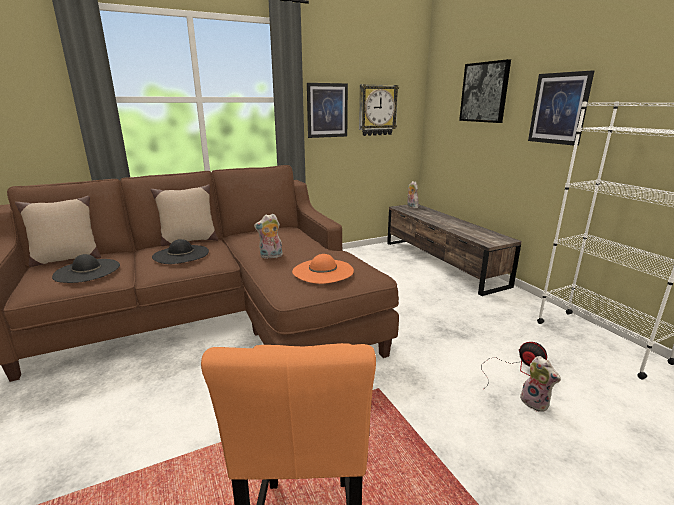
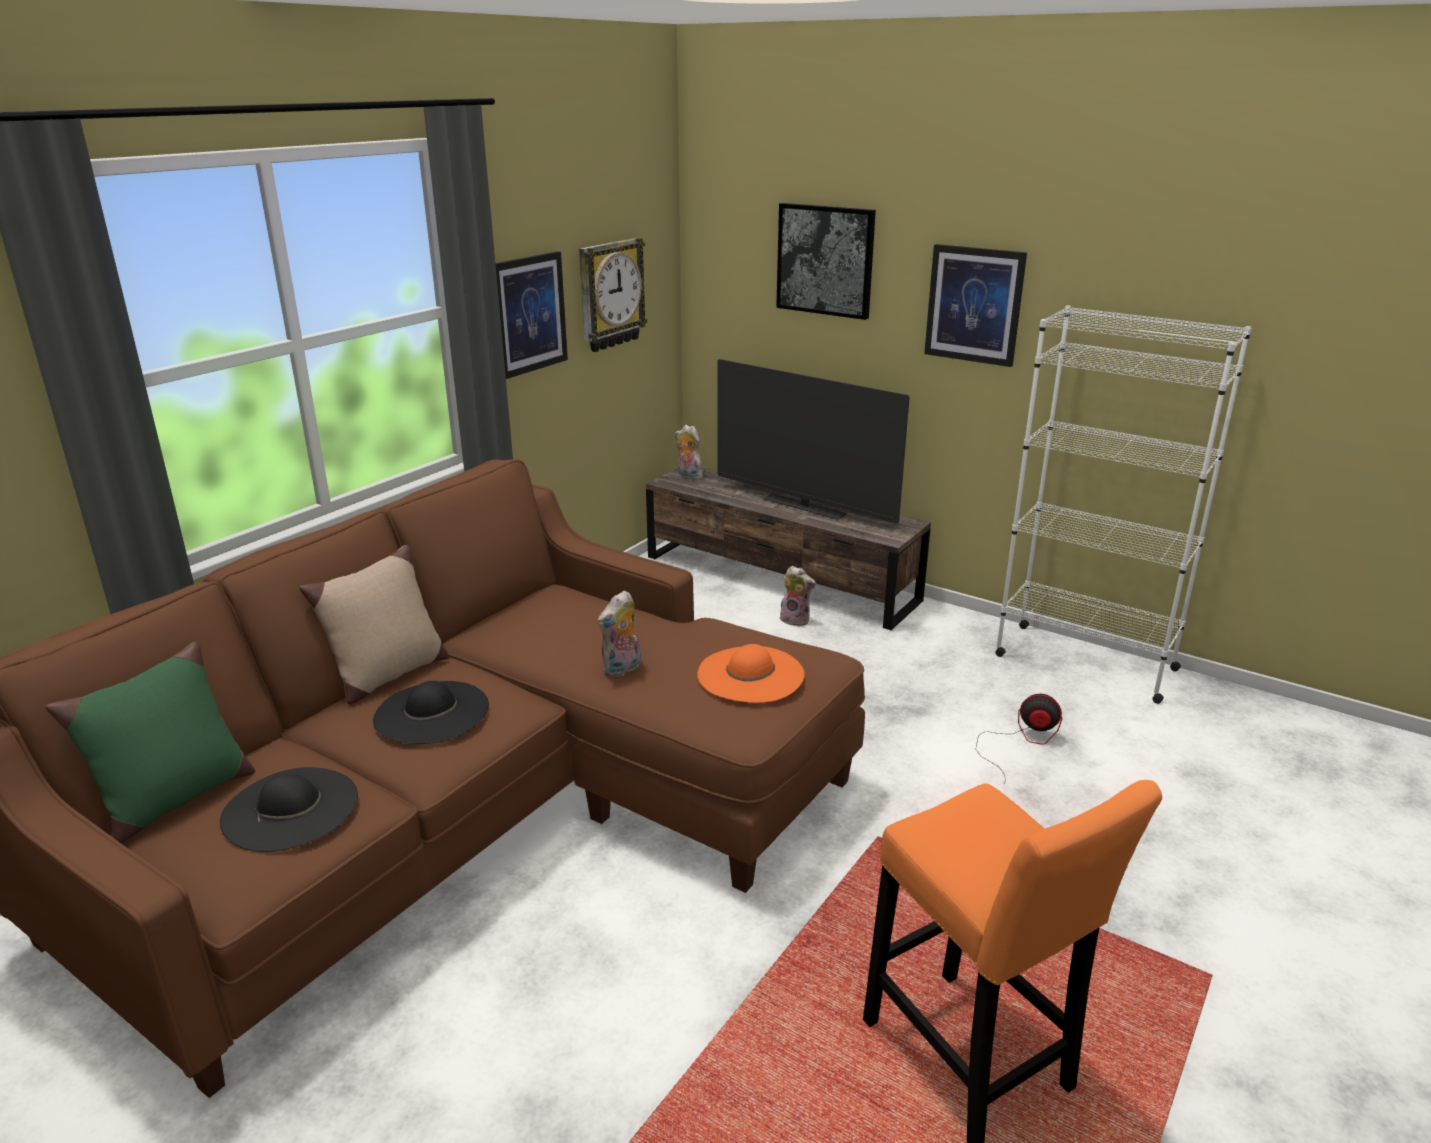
camera: 30 degrees left, 5 degrees up
beige pillow [15,196,101,267] -> green pillow [45,641,255,843]
plush toy [520,356,561,412] -> plush toy moved to [780,566,816,627]
none -> television [717,359,910,524]

